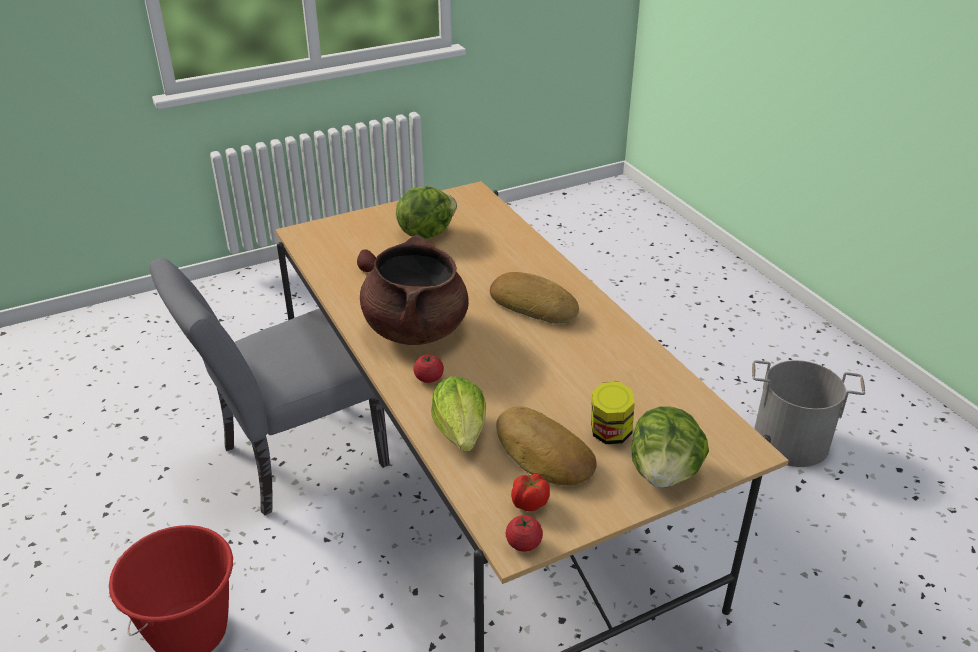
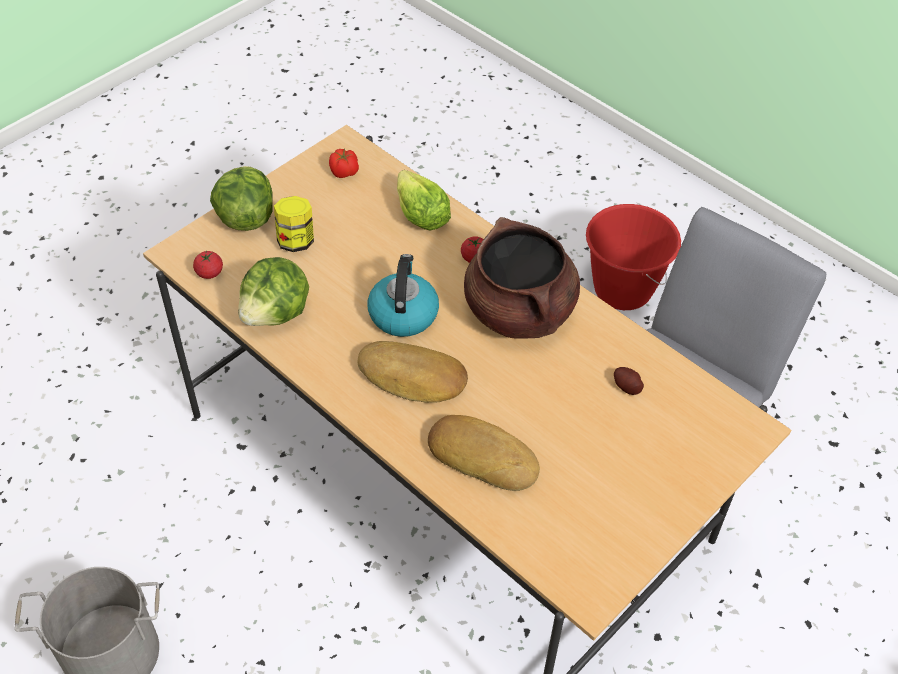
camera: 160 degrees right, 15 degrees up
lettuce [396,186,457,239] -> lettuce moved to [238,257,309,326]
bread [496,407,597,486] -> bread moved to [428,415,540,491]
tomato [506,515,543,552] -> tomato moved to [193,251,223,279]
none -> kettle [368,254,439,337]

